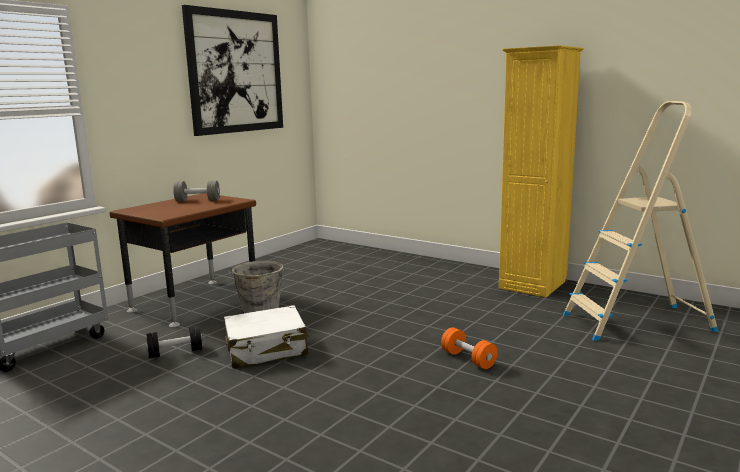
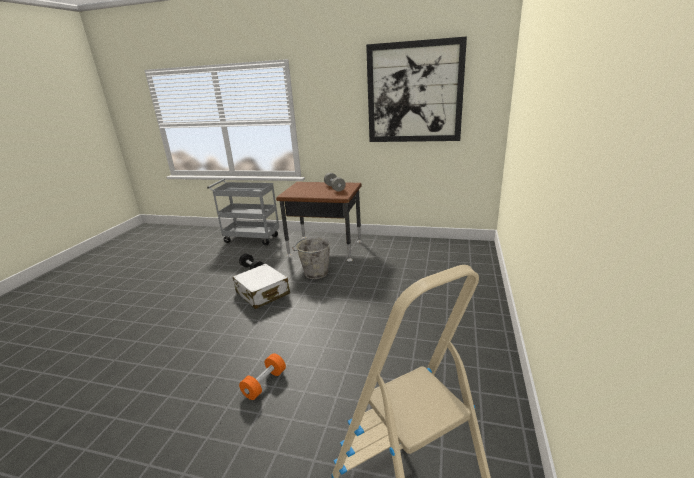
camera: 70 degrees right, 10 degrees up
yellow cabinet [499,45,584,297] -> none

